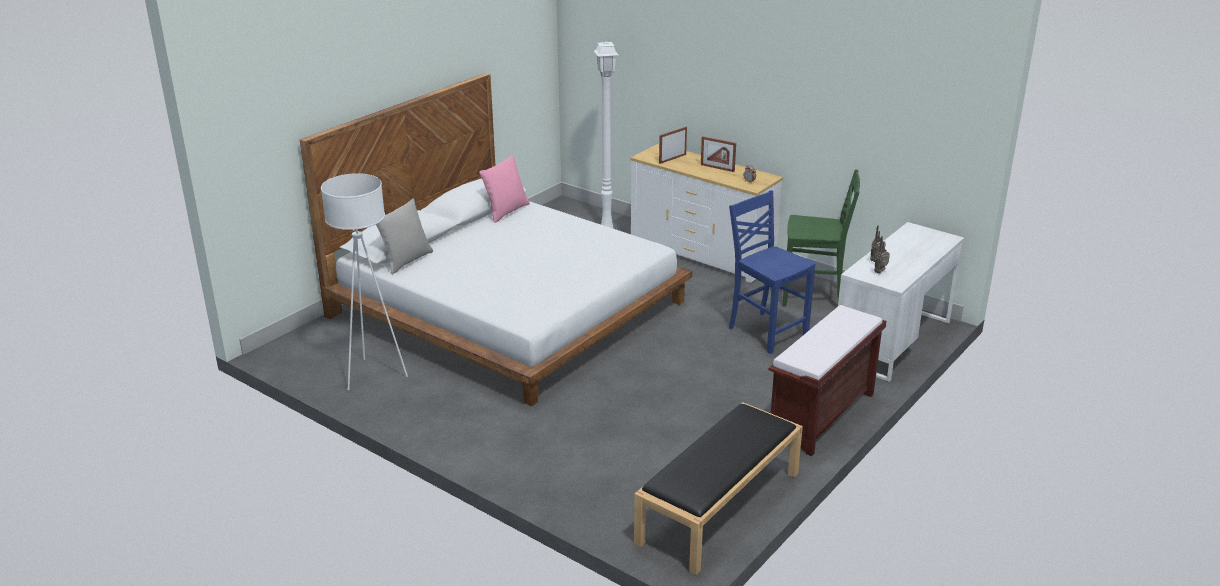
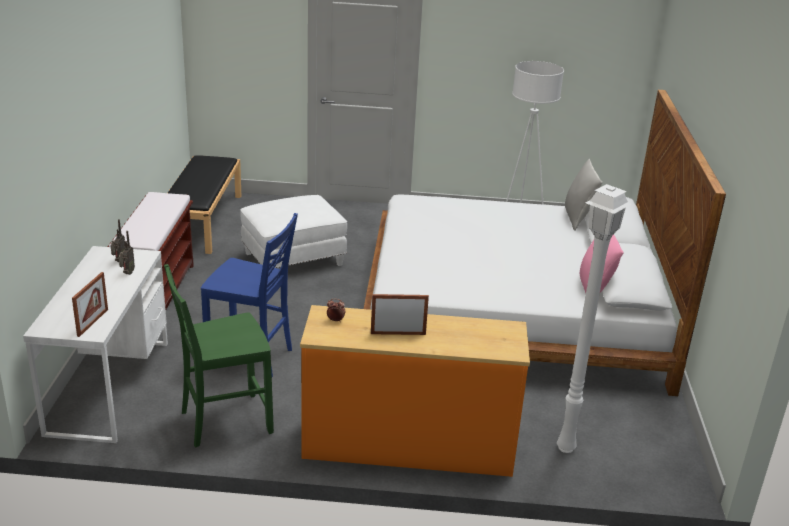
camera: 145 degrees right, 0 degrees up
white dresser [630,144,783,283] -> orange dresser [300,305,530,477]
picture frame [659,127,687,164] -> picture frame moved to [72,272,108,337]
none -> white ottoman [240,195,347,268]

